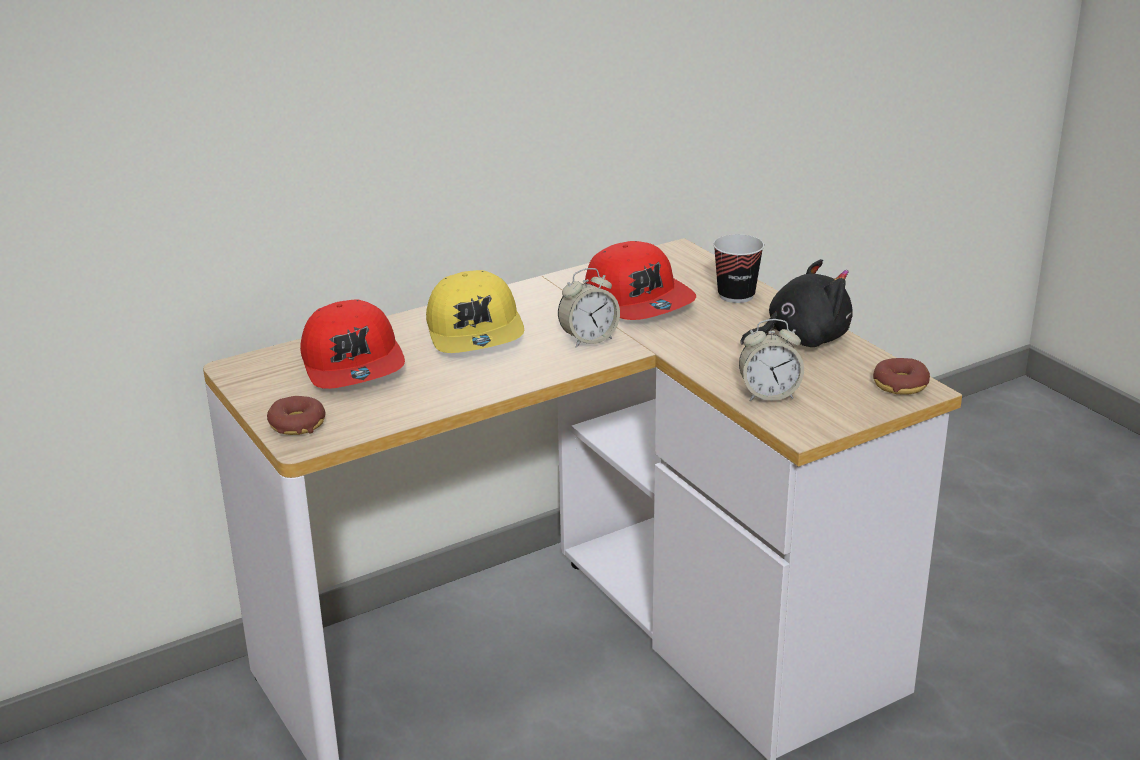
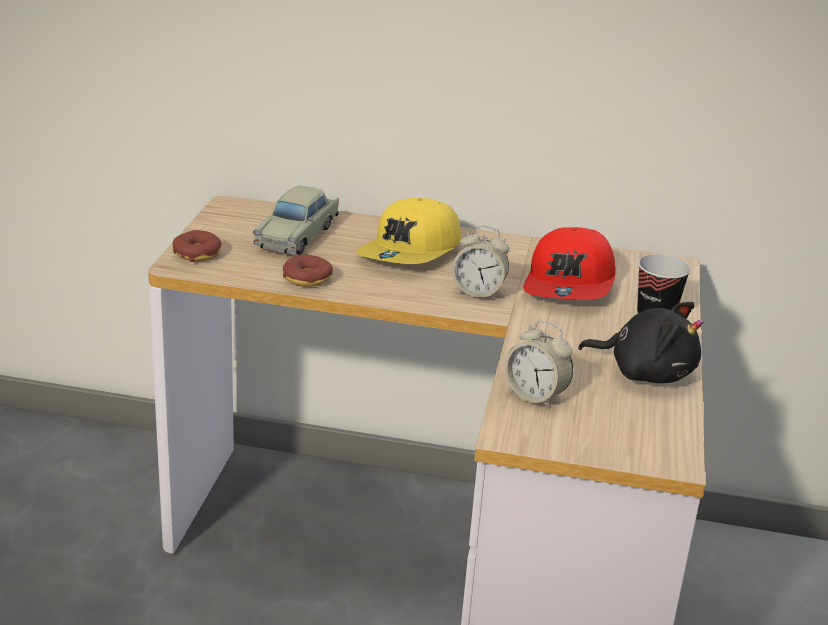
camera: 40 degrees right, 0 degrees up
red cap [300,299,405,389] -> beige toy car [253,186,339,255]
donut [873,358,930,395] -> donut moved to [283,255,333,287]

